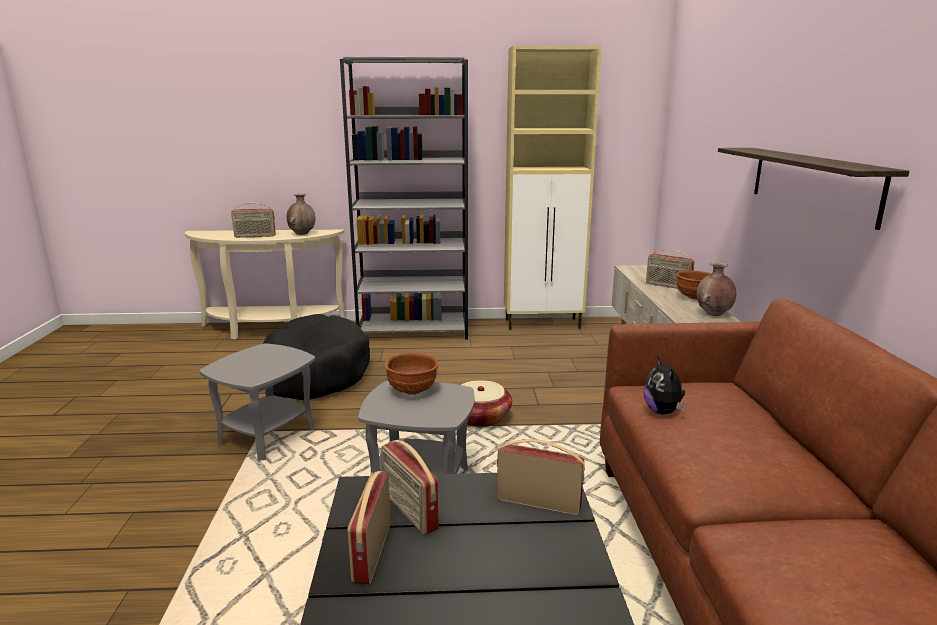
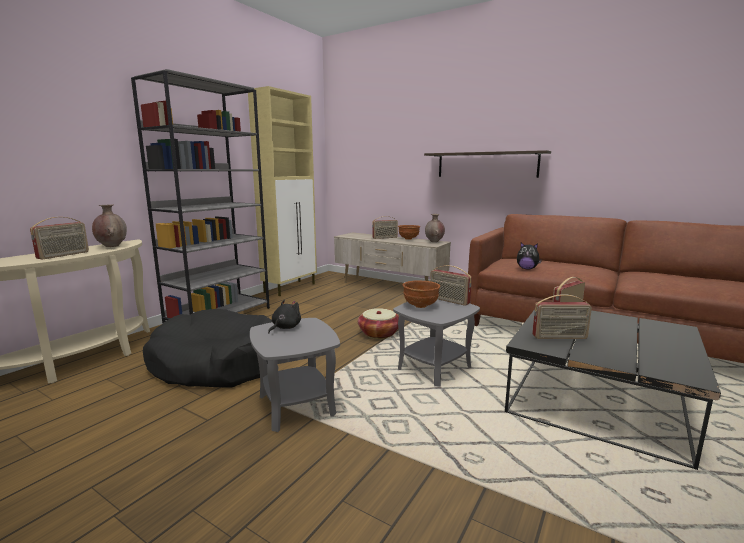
camera: 55 degrees left, 5 degrees down
radio [347,471,391,584] -> radio moved to [430,265,472,306]
none -> black plush toy [268,300,301,333]

